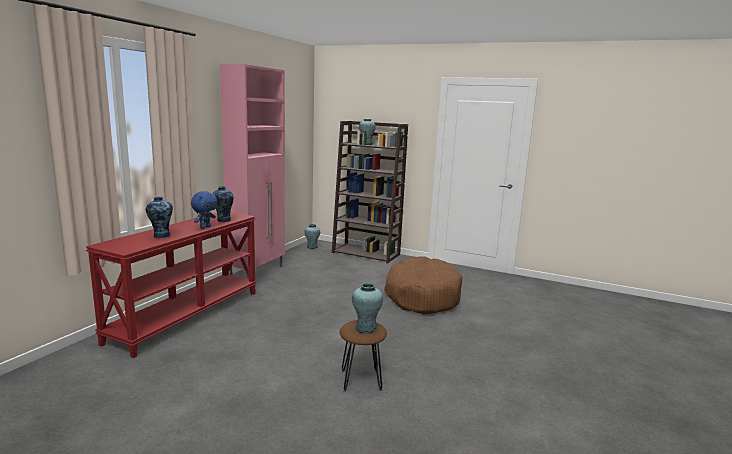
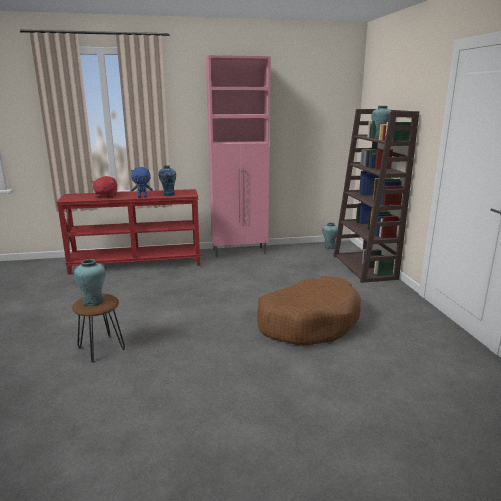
camera: 55 degrees right, 5 degrees up
vase [146,197,173,238] -> red plush toy [91,176,117,198]

